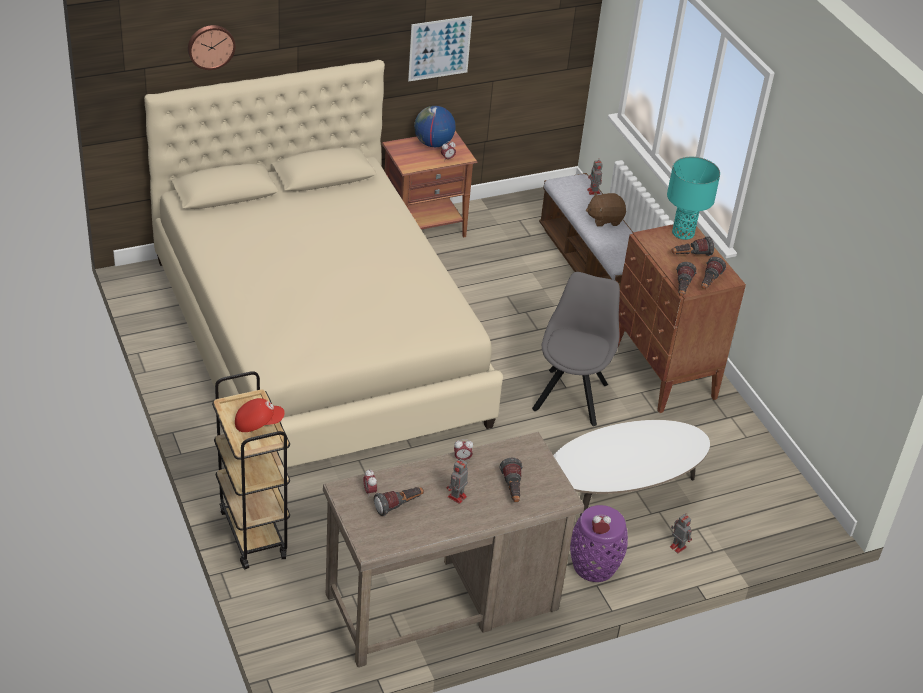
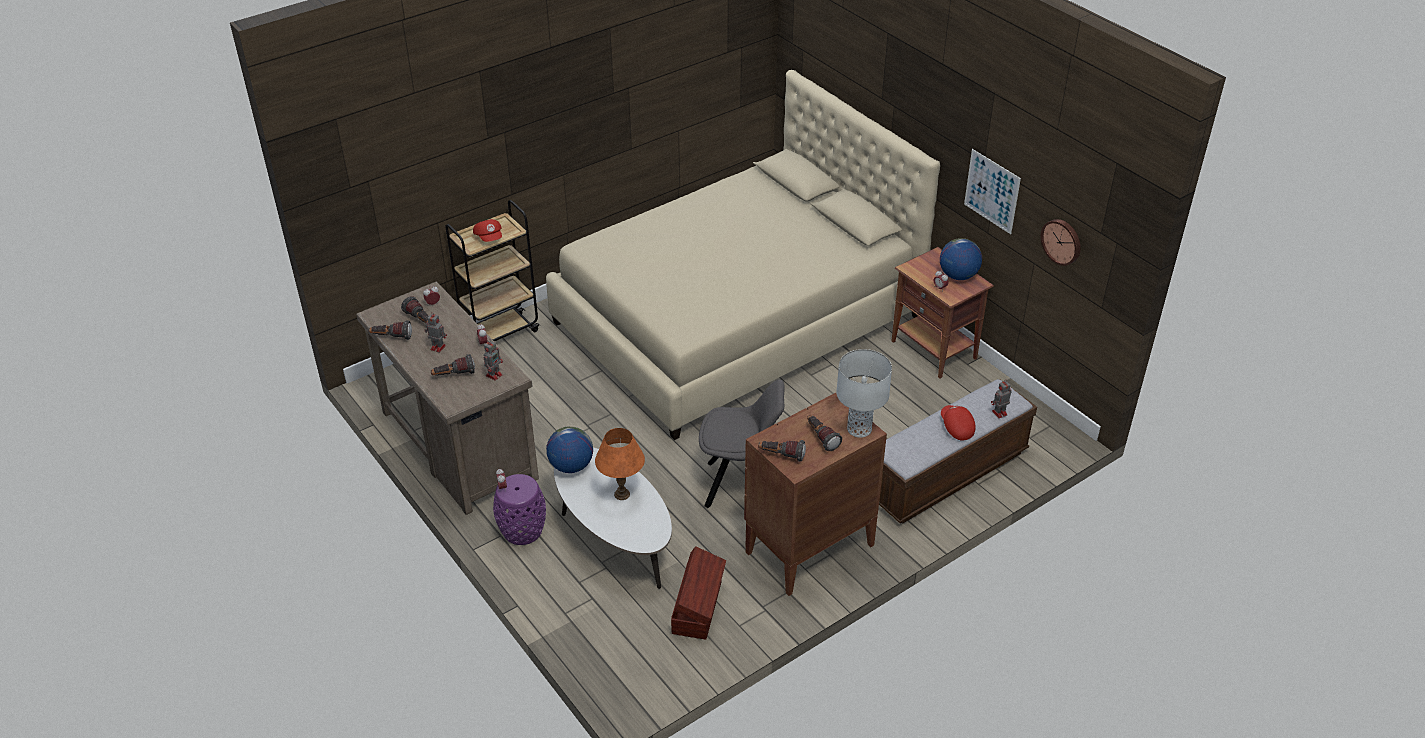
camera: 80 degrees right, 0 degrees up
wall clock [188,25,236,70] -> wall clock moved to [1040,219,1081,266]
brown plush toy [586,192,626,226] -> red cap [941,405,976,441]
turquoise table lamp [667,157,720,240] -> white table lamp [836,349,892,438]
toy robot [670,514,692,553] -> toy robot moved to [484,339,503,381]
flashlight [676,262,697,296] -> flashlight moved to [369,320,412,340]
none -> globe [546,426,593,473]
none -> orange table lamp [595,428,645,500]
none -> brown storage box [671,546,726,640]

